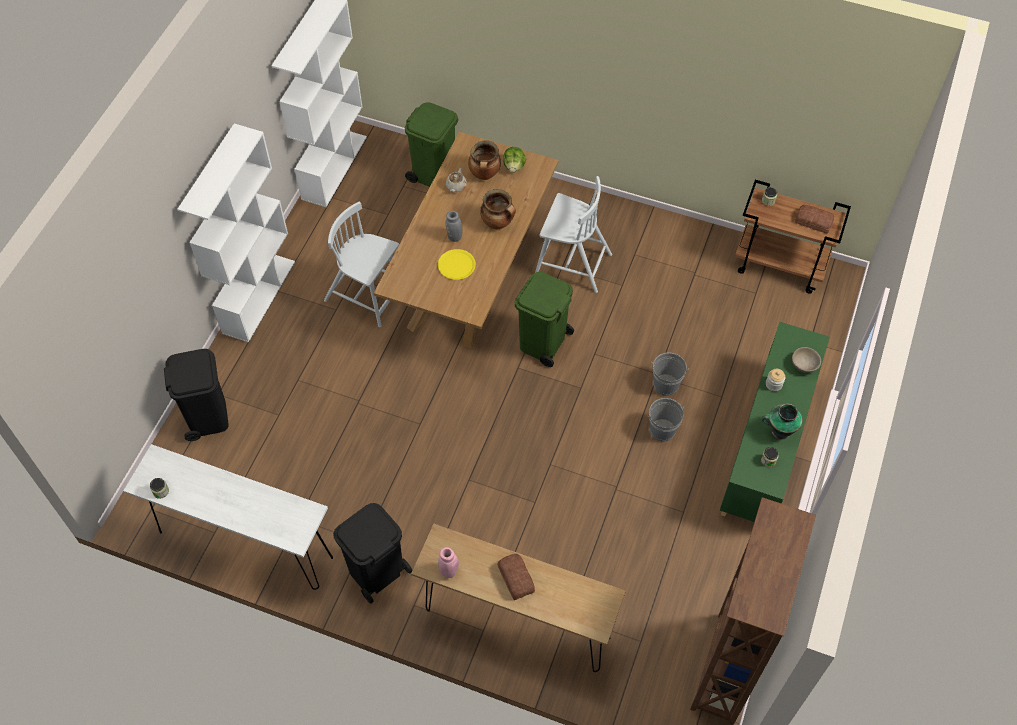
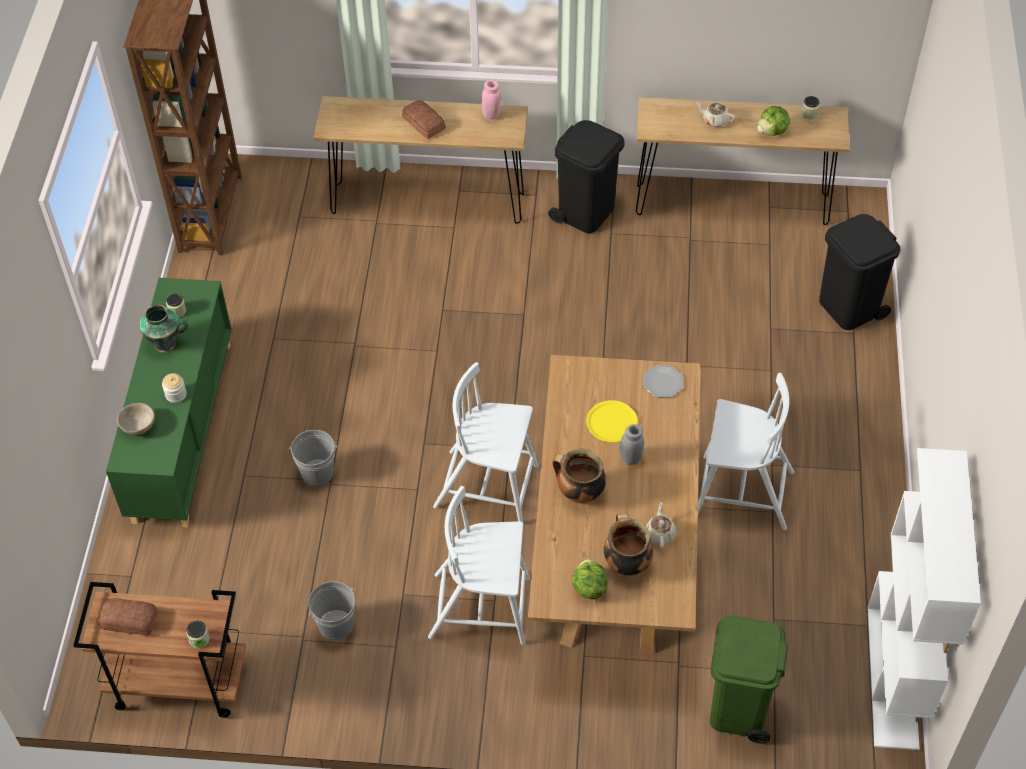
camera: 165 degrees right, 5 degrees down
white console table [123,444,333,590] -> brown console table [636,97,850,225]
white bookcase [177,123,295,343] -> none
green trash can [514,272,574,367] -> white chair [433,362,539,523]
grey bucket [648,398,684,441] -> grey bucket moved to [308,581,356,640]
none -> plate [643,365,683,398]
none -> beige teapot [696,102,735,127]
none -> lettuce [757,106,790,136]

